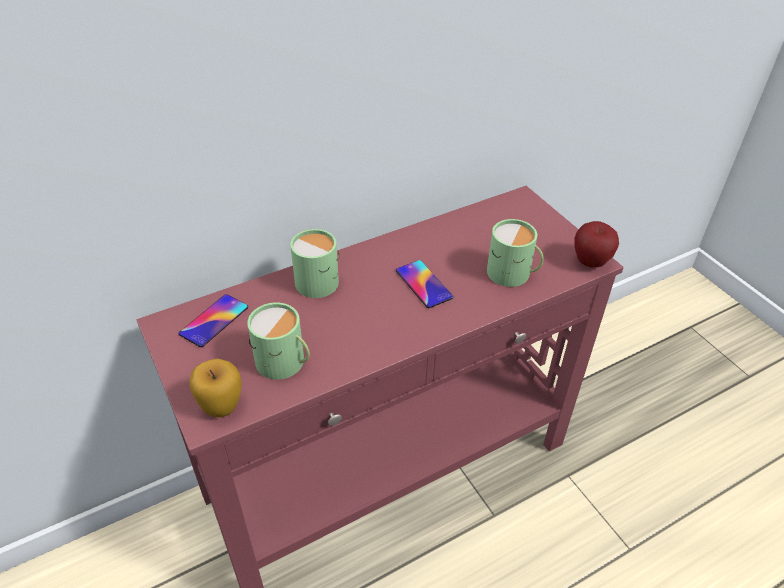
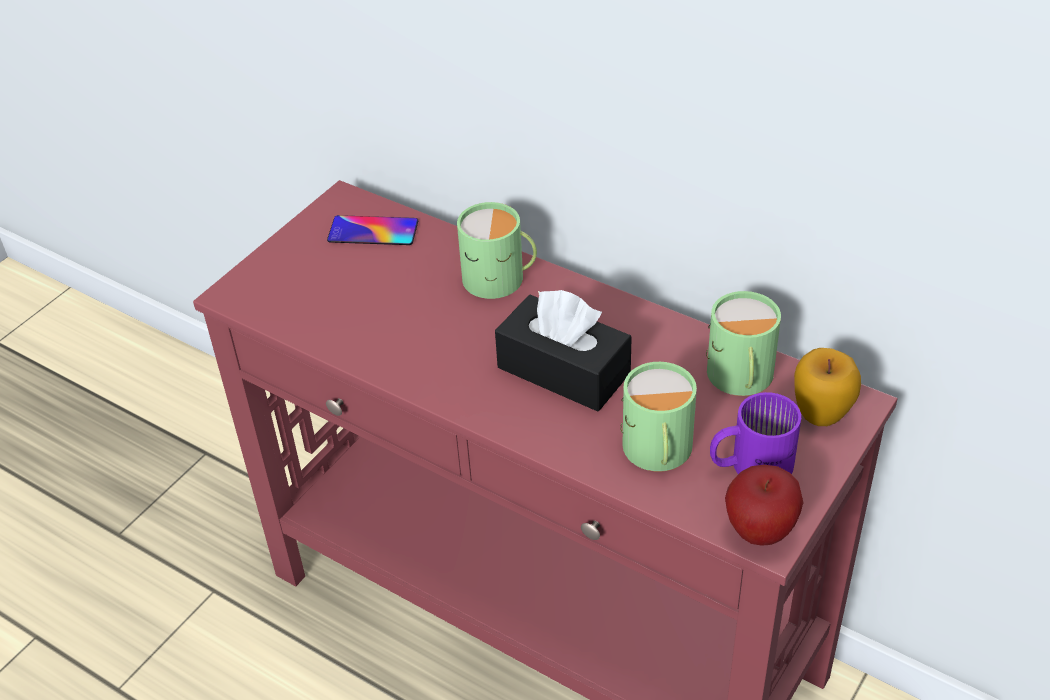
camera: 65 degrees right, 0 degrees up
apple [190,358,242,417] -> apple moved to [794,348,861,426]
green mug [247,302,310,380] -> green mug moved to [706,291,781,396]
phone [396,260,453,308] -> black tissue box [495,290,632,411]
none -> purple mug [710,392,801,474]

